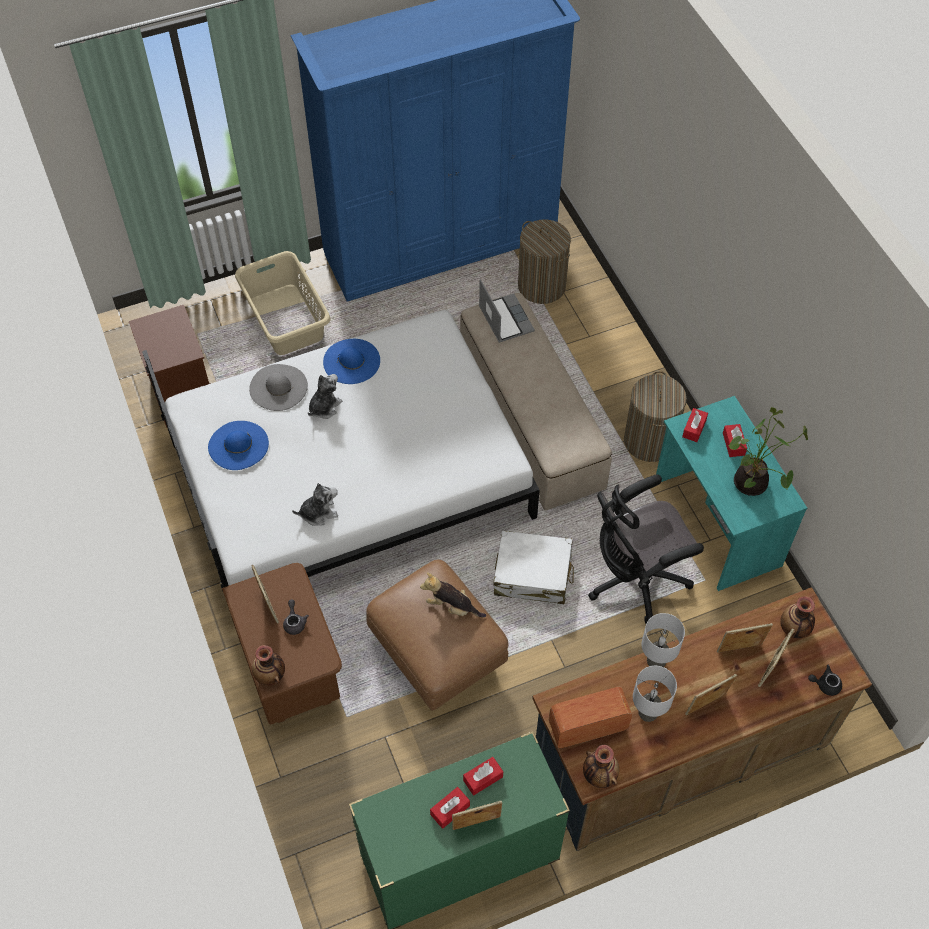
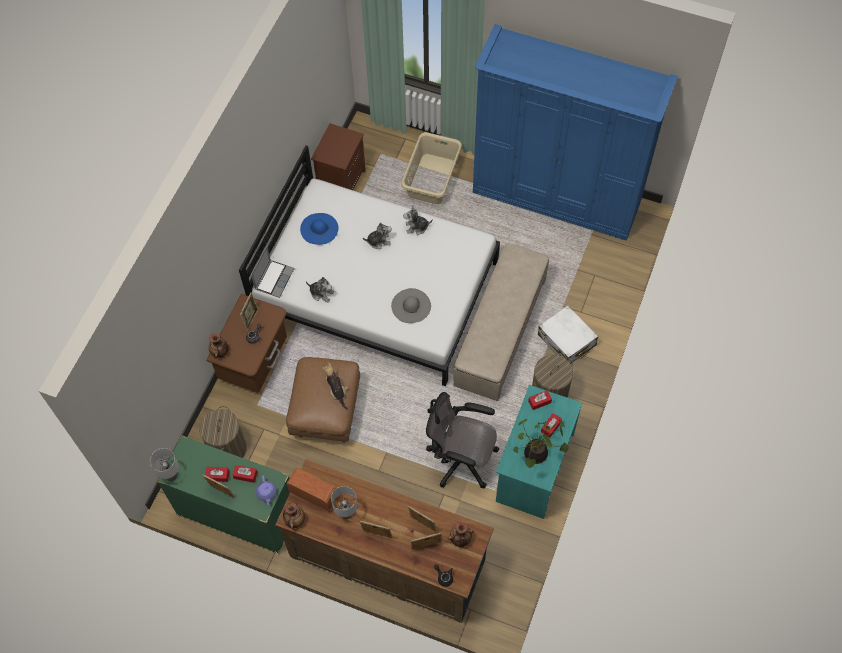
camera: 45 degrees right, 5 degrees up
grey hat [249,364,308,411] -> grey hat moved to [391,288,431,323]
blue hat [323,339,380,384] -> plush toy [403,205,433,235]
laptop [479,279,535,343] -> laptop moved to [251,246,295,298]
white suitcase [494,531,574,604] -> white suitcase moved to [538,305,598,364]
laundry basket [518,219,571,304] -> laundry basket moved to [199,406,247,458]
white table lamp [641,613,685,667] -> white table lamp moved to [150,448,179,481]
none -> purple teapot [256,475,277,505]

